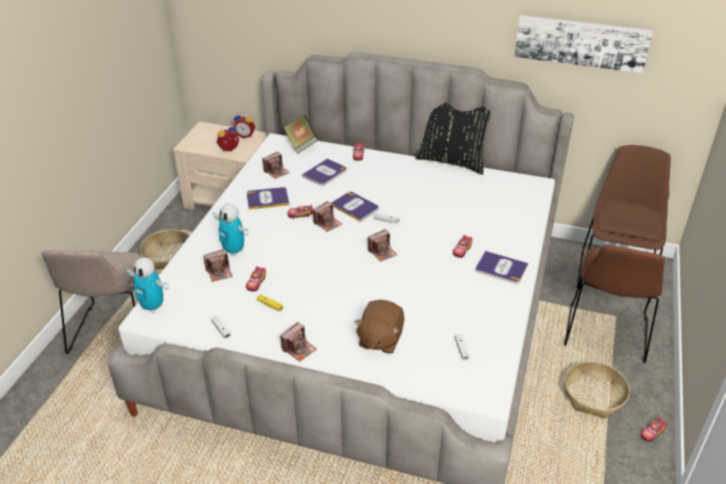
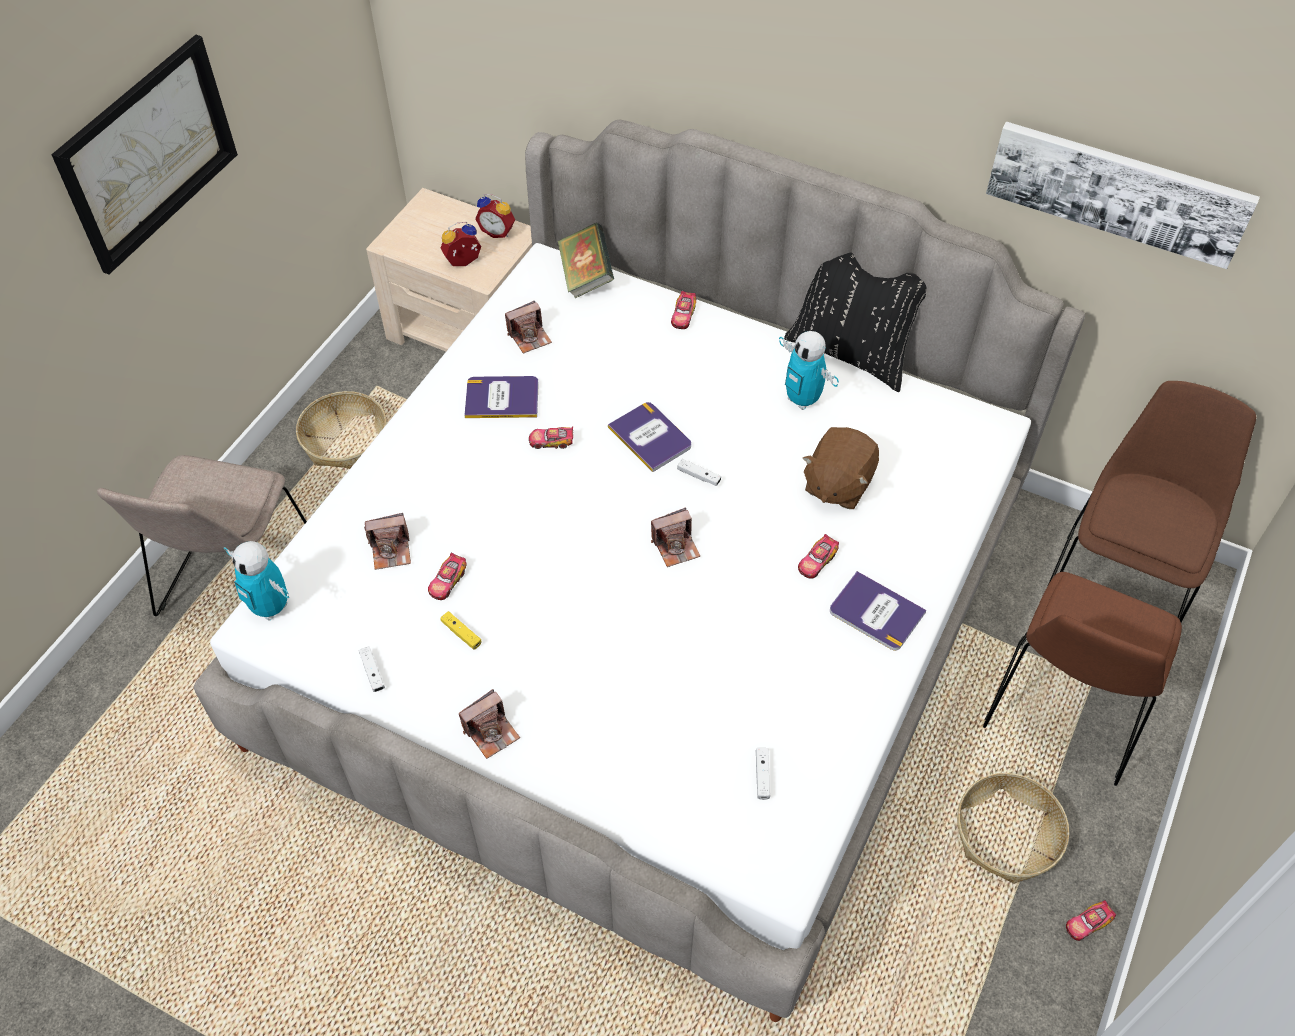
camera: 10 degrees right, 15 degrees up
toy robot [213,204,248,256] -> toy robot moved to [779,331,839,410]
book [302,158,346,186] -> none
camera [313,201,342,232] -> none
brown plush toy [354,300,404,354] -> brown plush toy moved to [803,427,879,509]
none -> picture [51,35,238,275]

